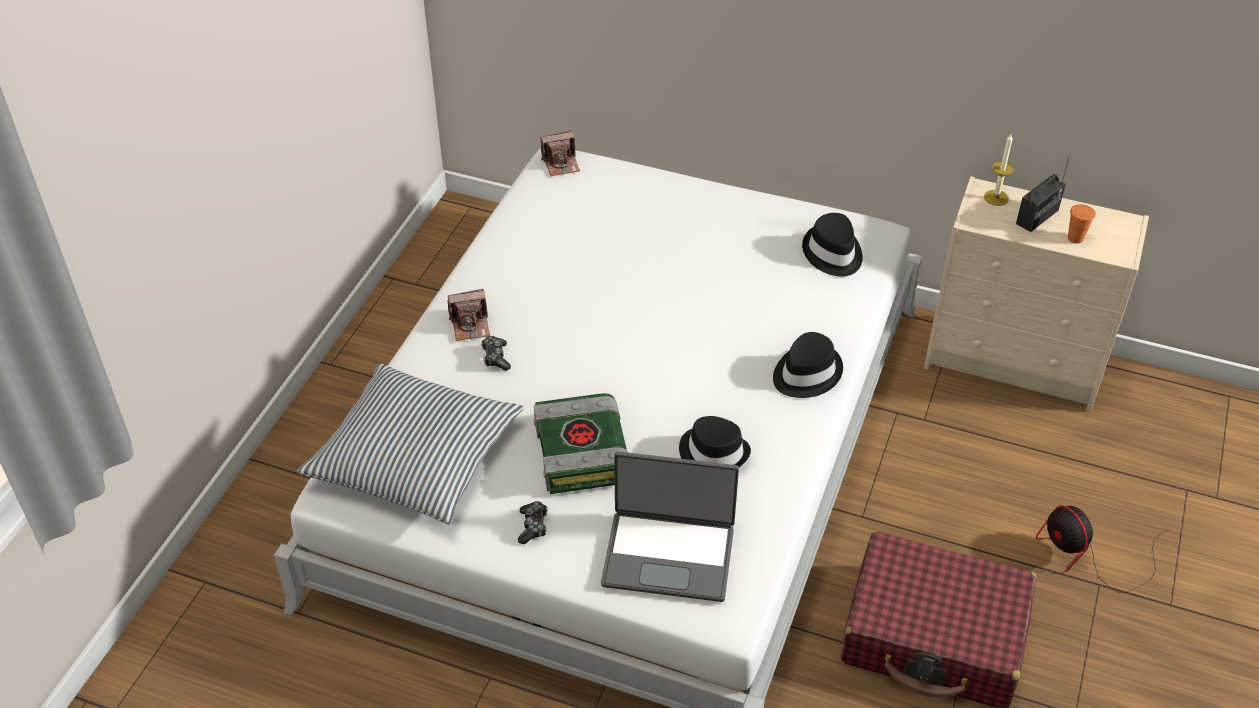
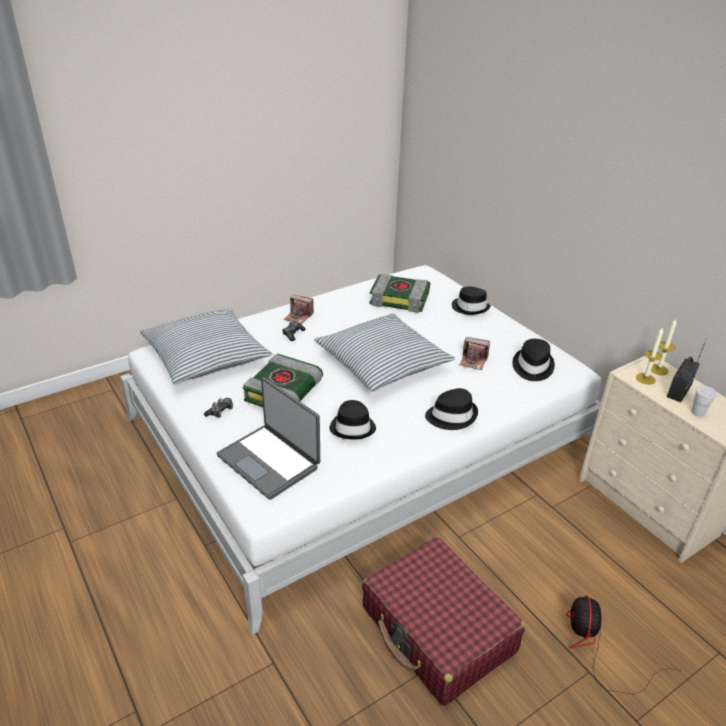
camera: 35 degrees right, 10 degrees down
camera [541,130,580,176] -> camera moved to [459,337,490,370]
radio [1016,153,1070,232] -> radio turned 45 degrees counterclockwise [667,338,707,402]
orange cup [1068,204,1096,244] -> white cup [691,385,717,417]
none -> pillow [314,313,455,392]
none -> book [369,274,430,313]
none -> black hat [452,286,491,315]
none -> candle [636,327,663,385]

